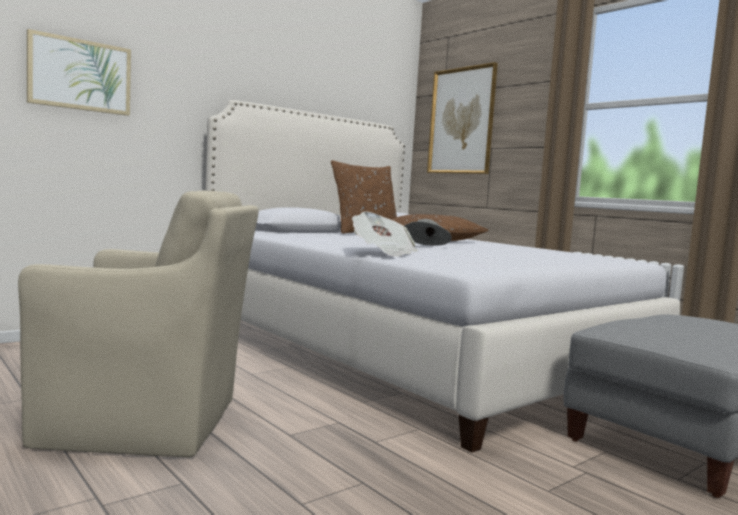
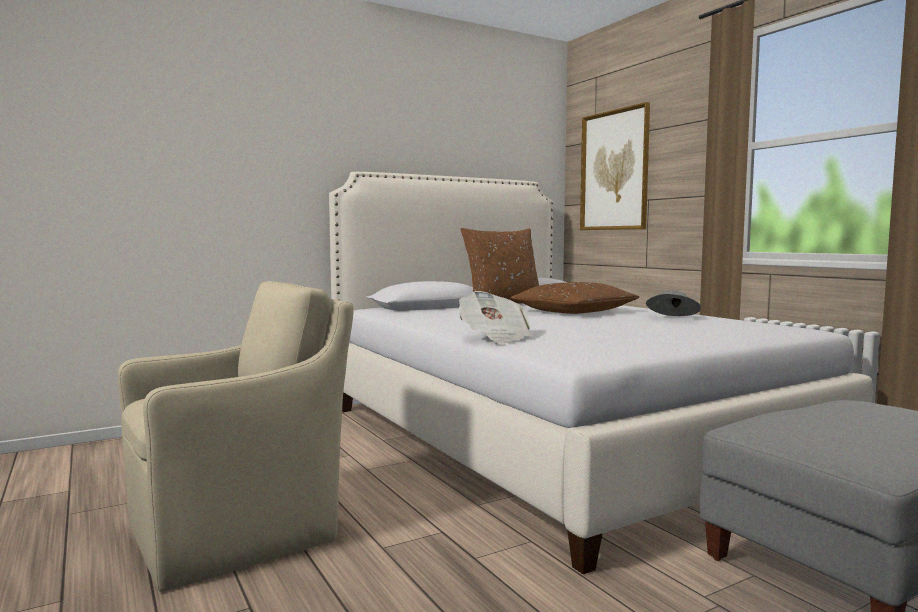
camera: 10 degrees right, 0 degrees up
beige armchair [18,191,259,457] -> beige armchair turned 45 degrees counterclockwise [118,281,354,592]
picture [27,29,131,116] -> none
grey hat [405,219,452,246] -> grey hat moved to [646,290,701,316]

